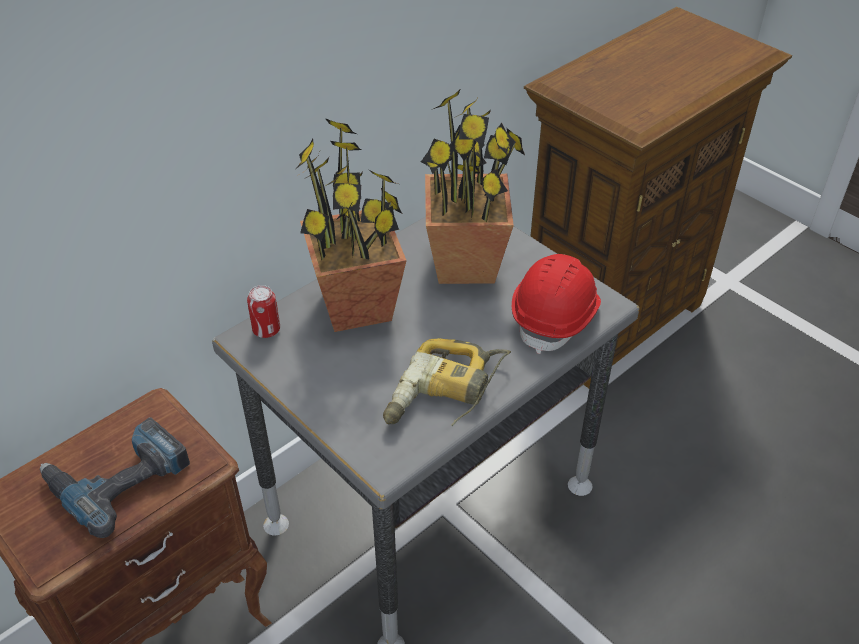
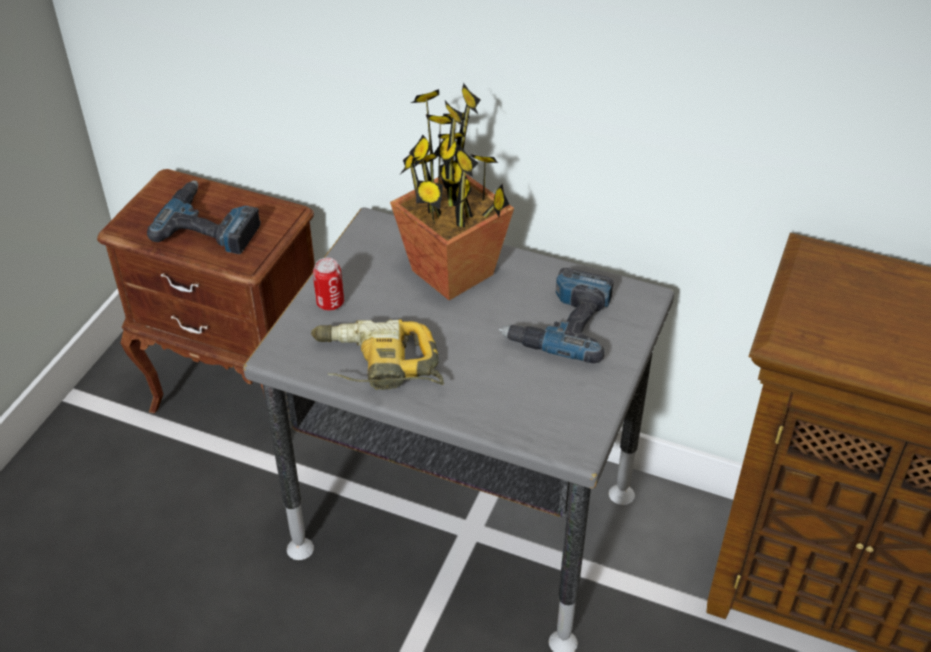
camera: 65 degrees right, 0 degrees up
can [247,285,280,338] -> can moved to [313,258,344,310]
potted plant [421,90,525,284] -> power drill [499,268,614,363]
red hard hat [512,254,601,354] -> none

